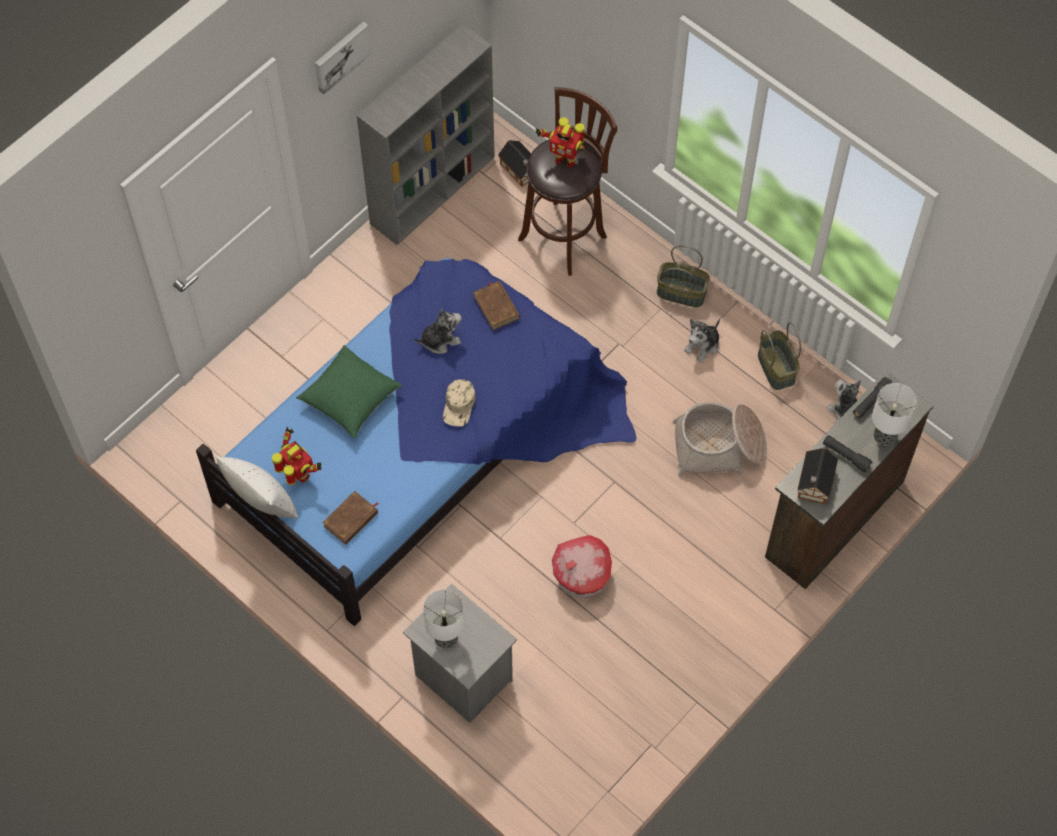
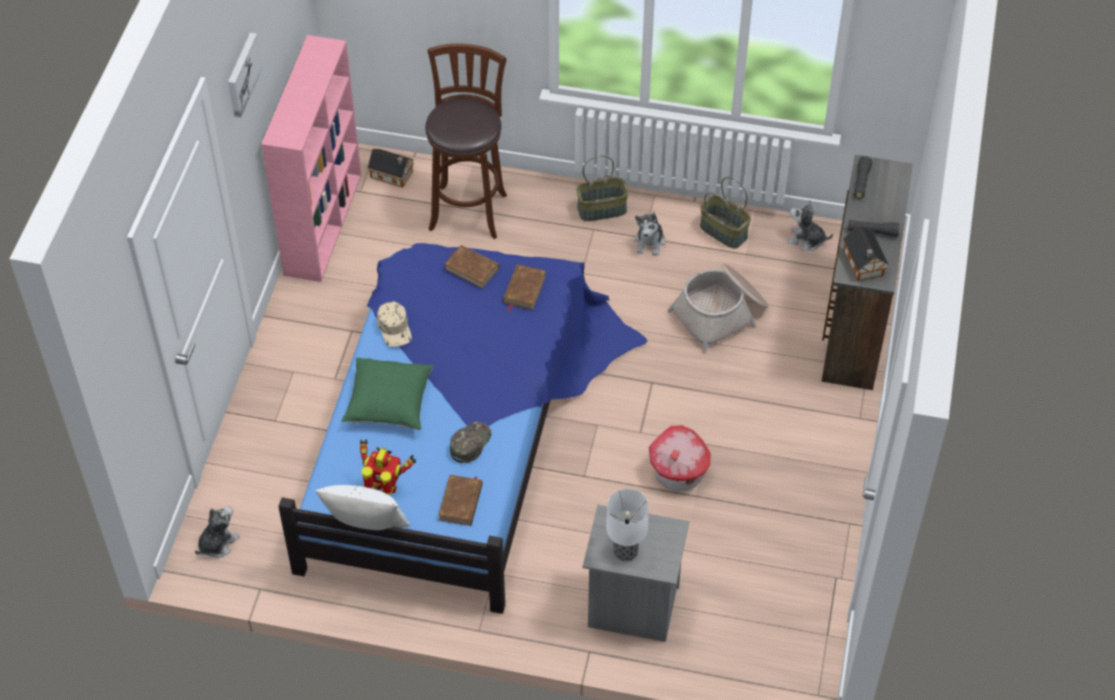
camera: 30 degrees left, 10 degrees down
grey bookcase [357,24,495,245] -> pink bookcase [261,35,361,282]
plush toy [414,310,462,354] -> plush toy moved to [195,506,240,558]
beige cap [443,379,476,427] -> beige cap moved to [377,301,412,347]
toy robot [536,117,585,168] -> none
table lamp [872,383,917,446] -> none
none -> green cap [450,422,492,463]
none -> brown book [503,264,546,311]

